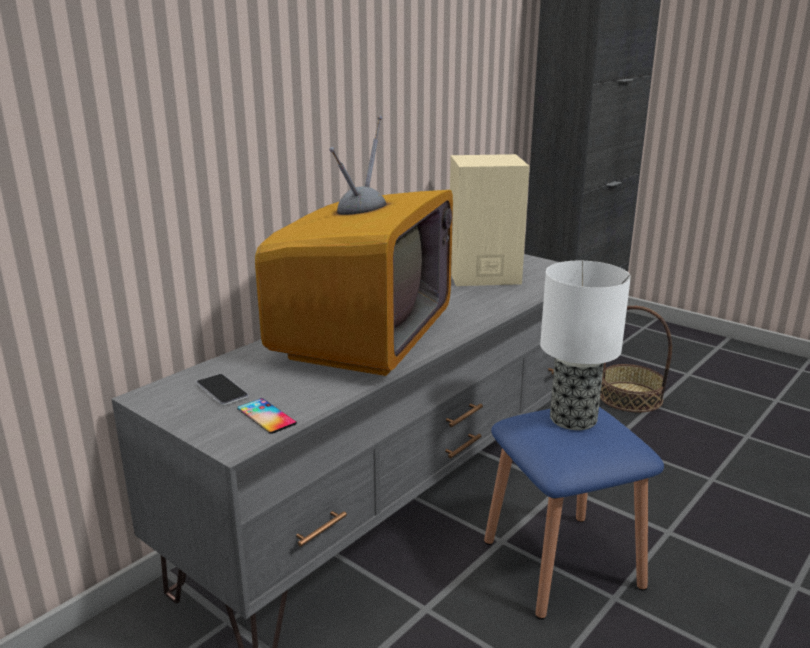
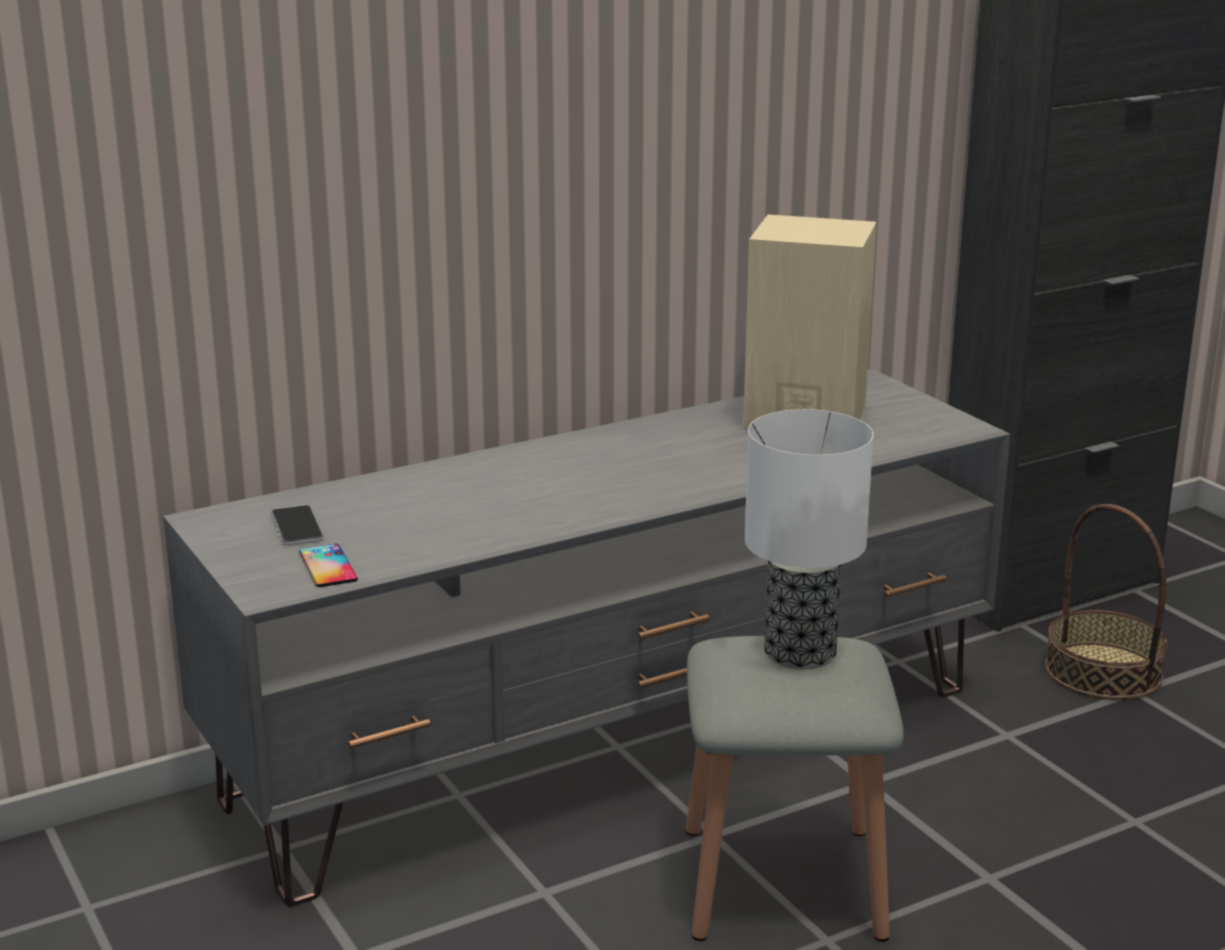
camera: 20 degrees right, 0 degrees up
television [255,115,453,376] -> none
blue stool [484,407,664,620] -> grey stool [686,636,904,942]

